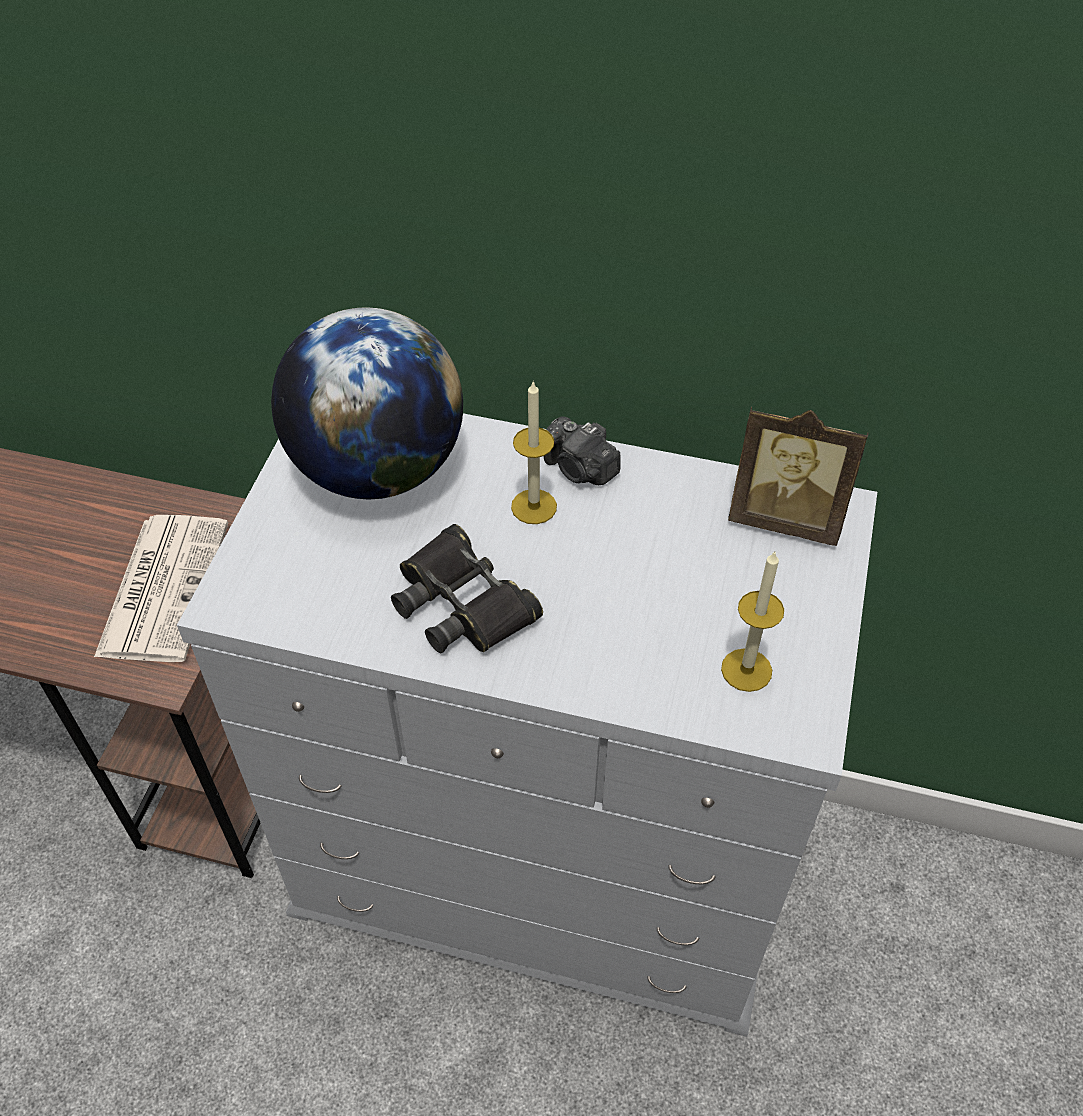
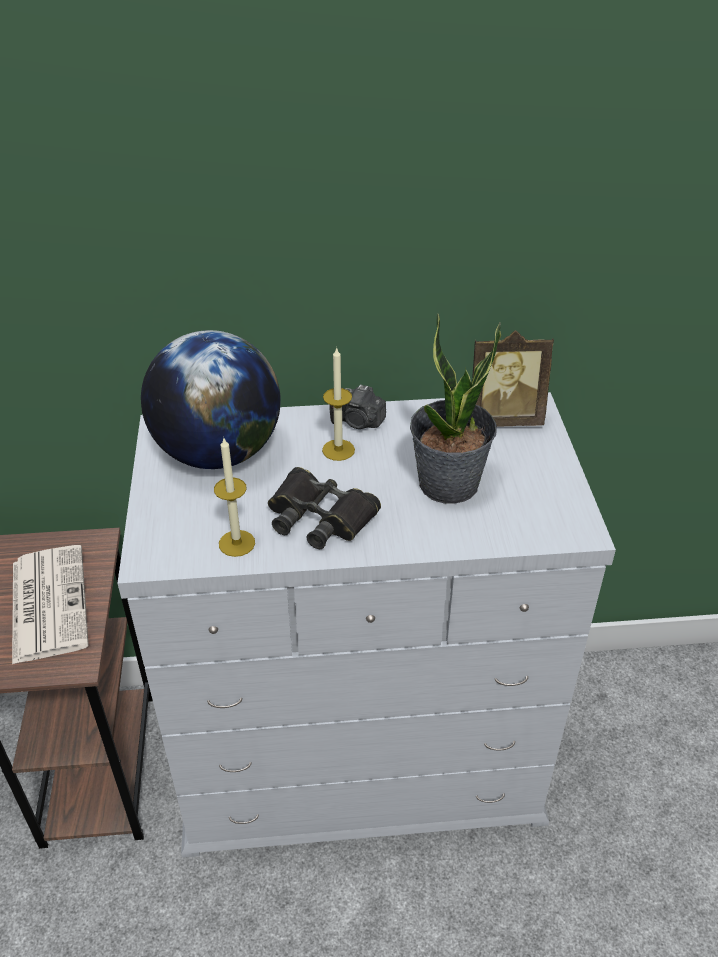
camera: 20 degrees left, 10 degrees down
candle [721,551,784,692] -> candle moved to [214,438,255,557]
none -> potted plant [410,313,501,504]

